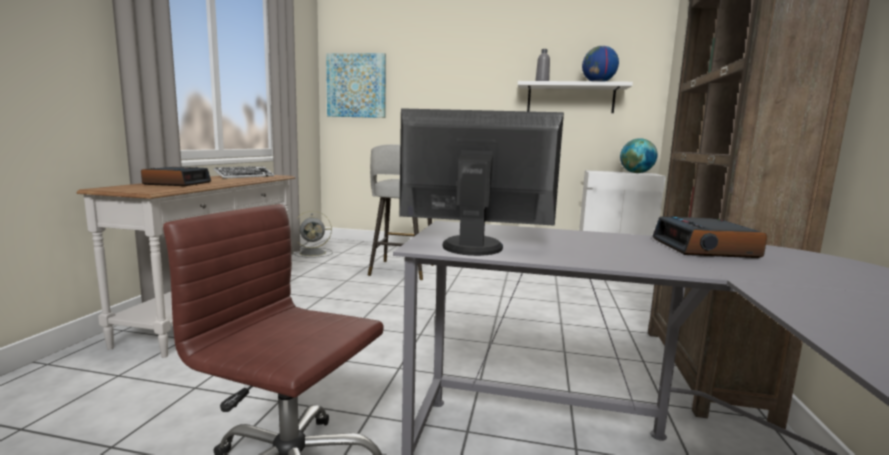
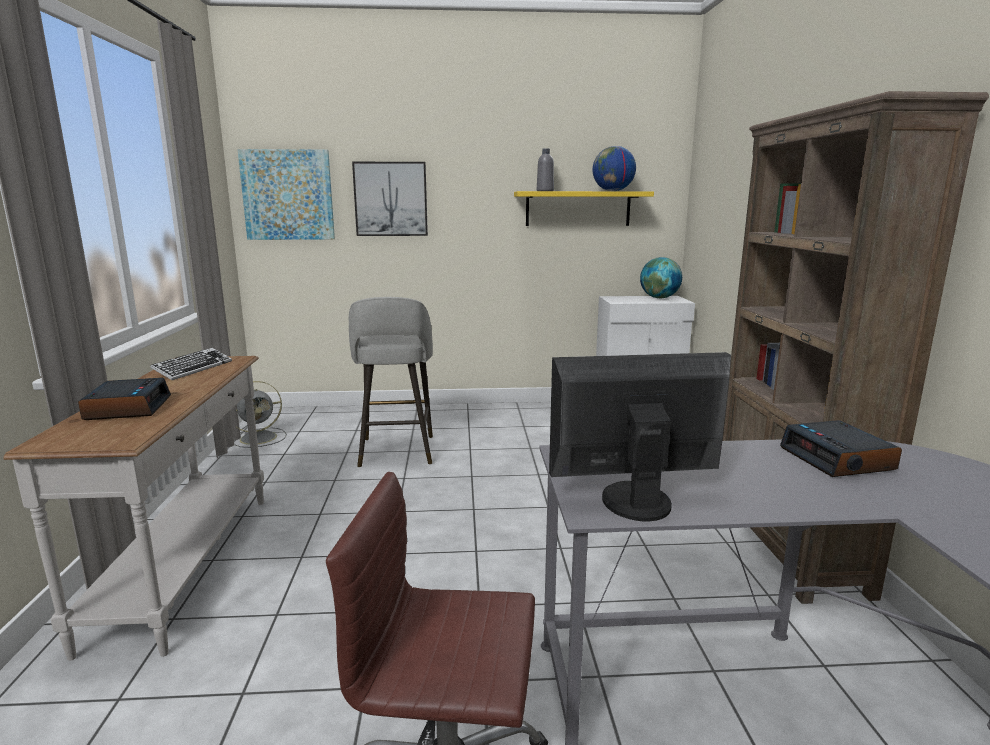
camera: 15 degrees left, 5 degrees up
white shelf [518,81,633,113] -> yellow shelf [514,191,654,226]
none -> picture [352,162,428,236]

